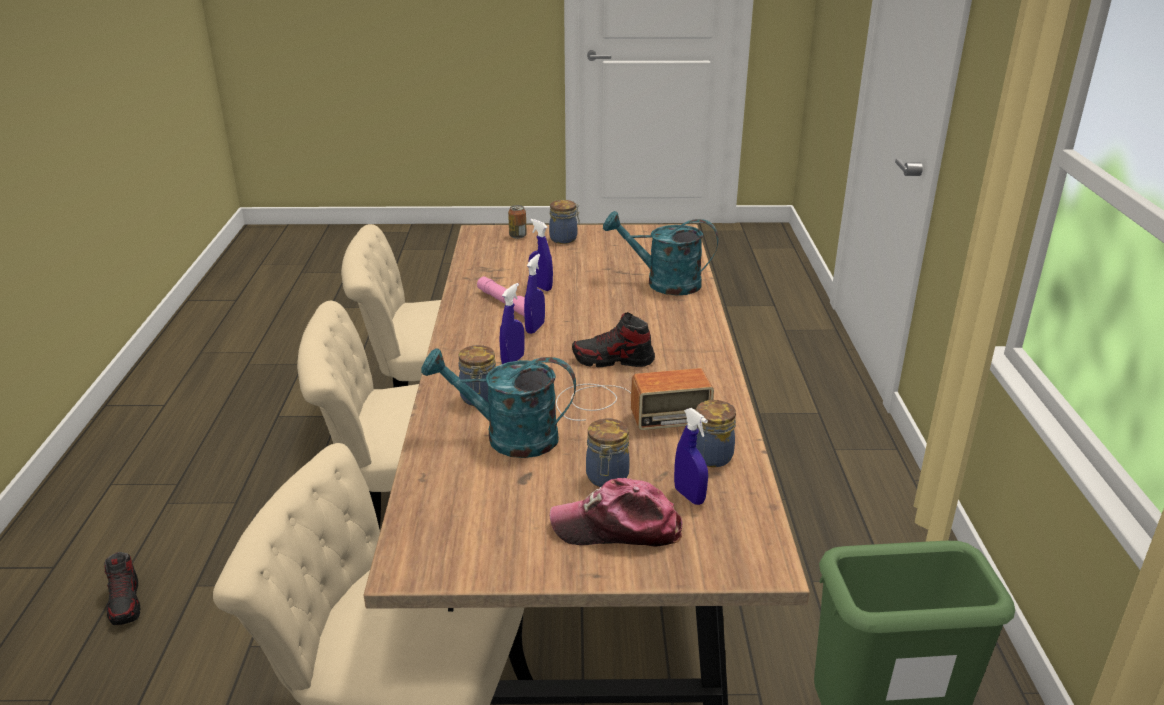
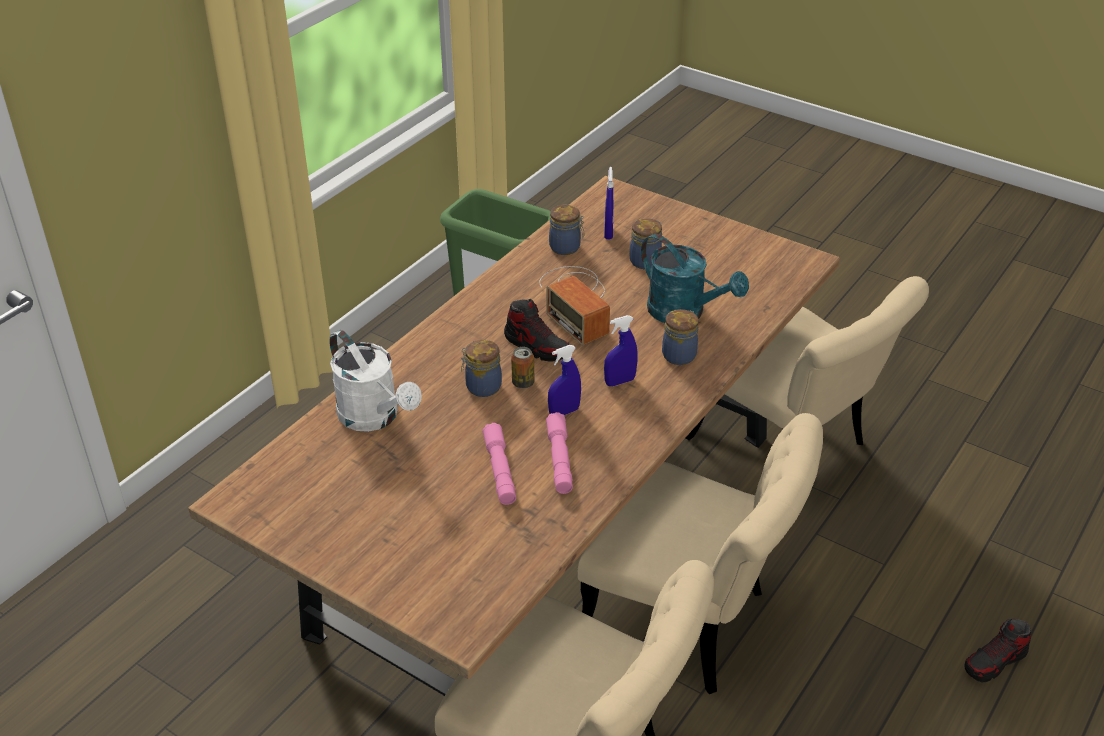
camera: 145 degrees left, 10 degrees up
shoe [104,552,141,625] -> shoe turned 135 degrees counterclockwise [964,619,1031,682]
can [508,205,527,239] -> can moved to [511,347,535,388]
blue spray bottle [528,219,553,291] -> pink flashlight [483,423,516,505]
jar [549,200,580,244] -> jar moved to [461,340,502,397]
cap [550,478,682,547] -> none
radio [556,368,714,430] -> radio turned 150 degrees counterclockwise [539,266,610,345]
turquoise watering can [603,211,718,295] -> white watering can [329,330,422,432]

